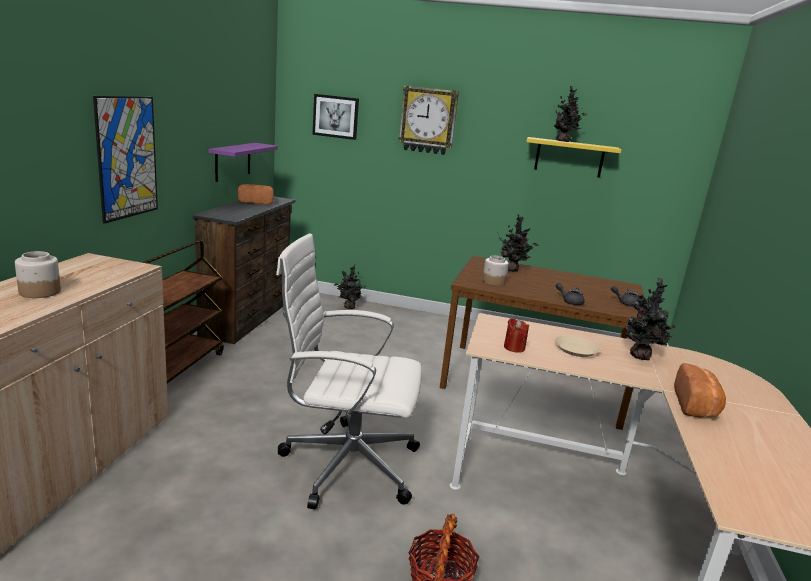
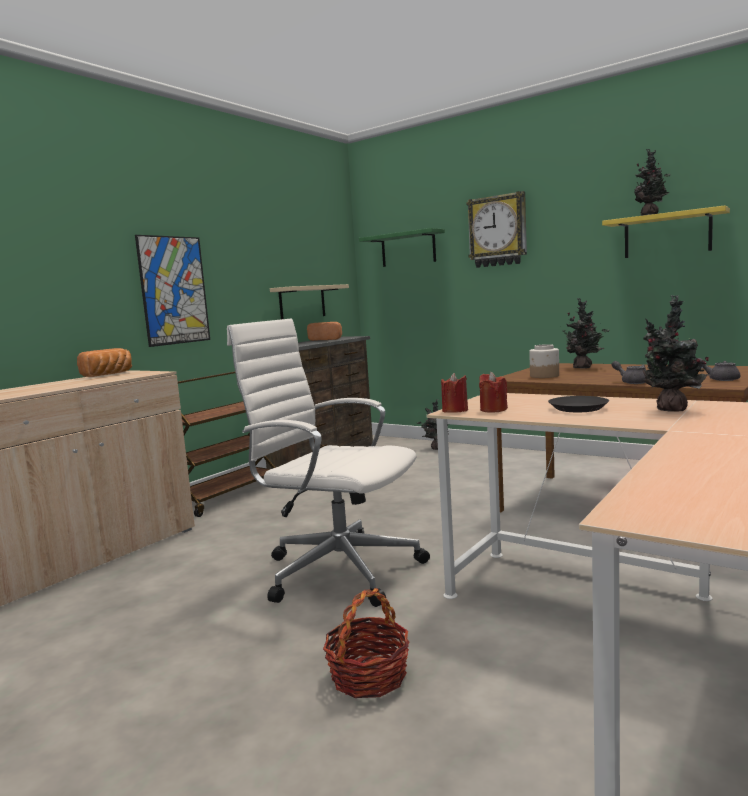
camera: 25 degrees right, 10 degrees down
jar [15,251,61,298] -> none
purple shelf [208,143,278,182] -> beige shelf [270,284,349,319]
picture [312,94,359,140] -> green shelf [359,228,445,267]
beige plate [555,335,600,357] -> black plate [548,396,609,412]
bread [674,363,726,418] -> bread moved to [77,348,132,377]
none -> red candle [441,373,468,413]

